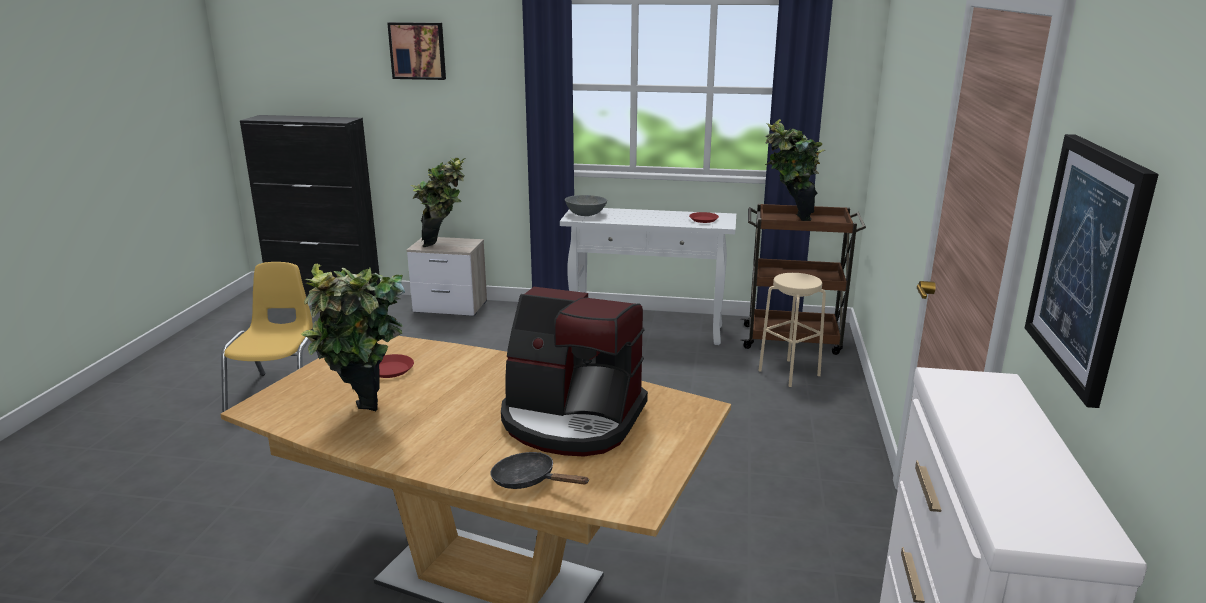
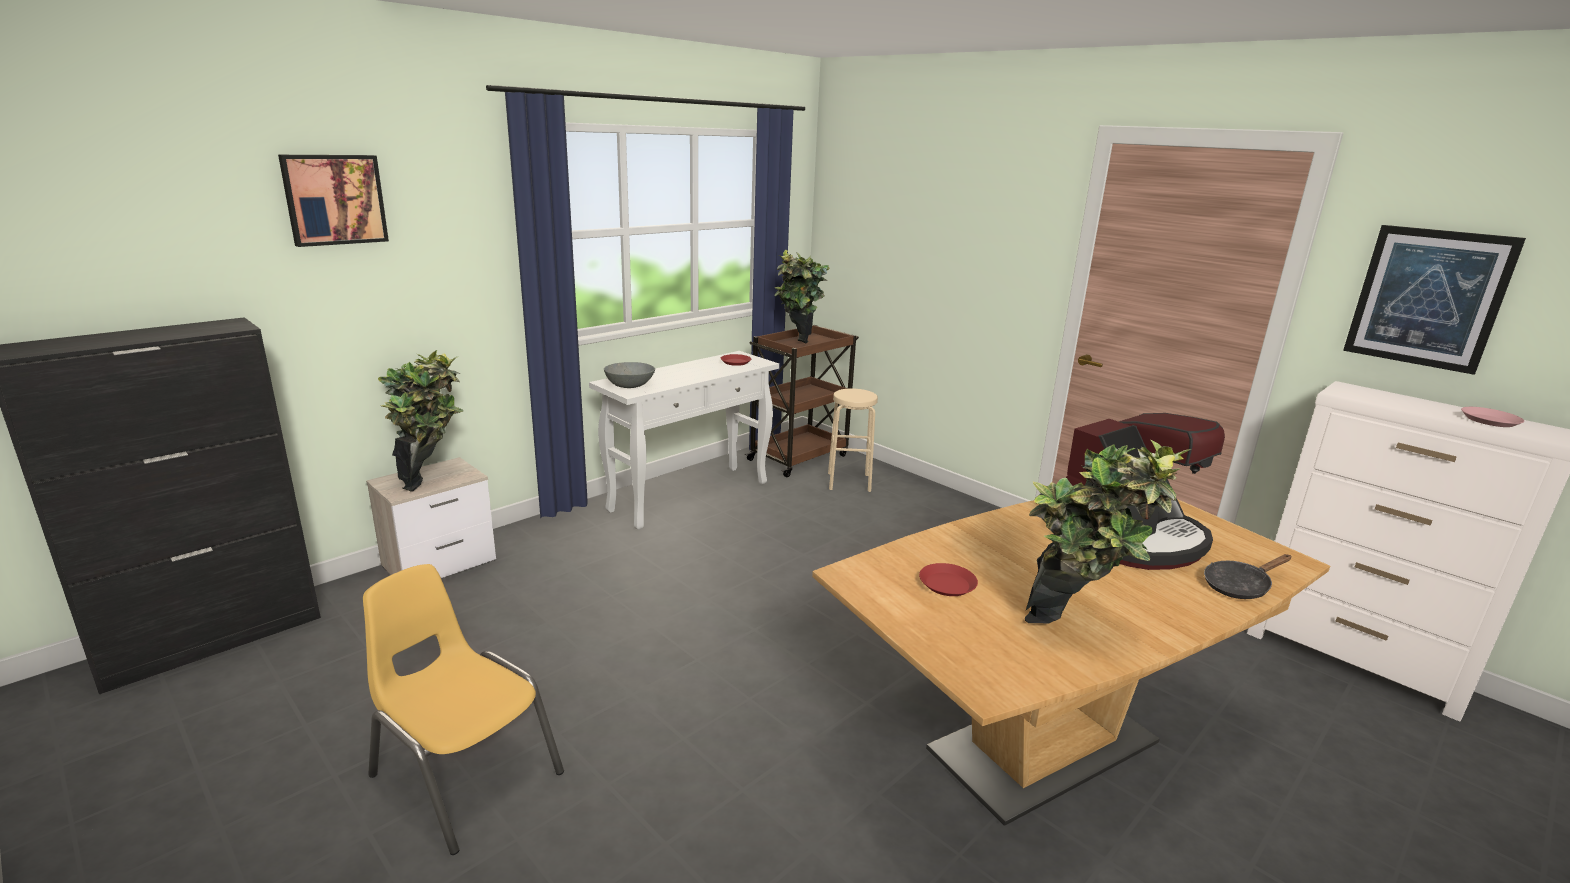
camera: 55 degrees left, 0 degrees up
none -> pink plate [1461,407,1524,427]

